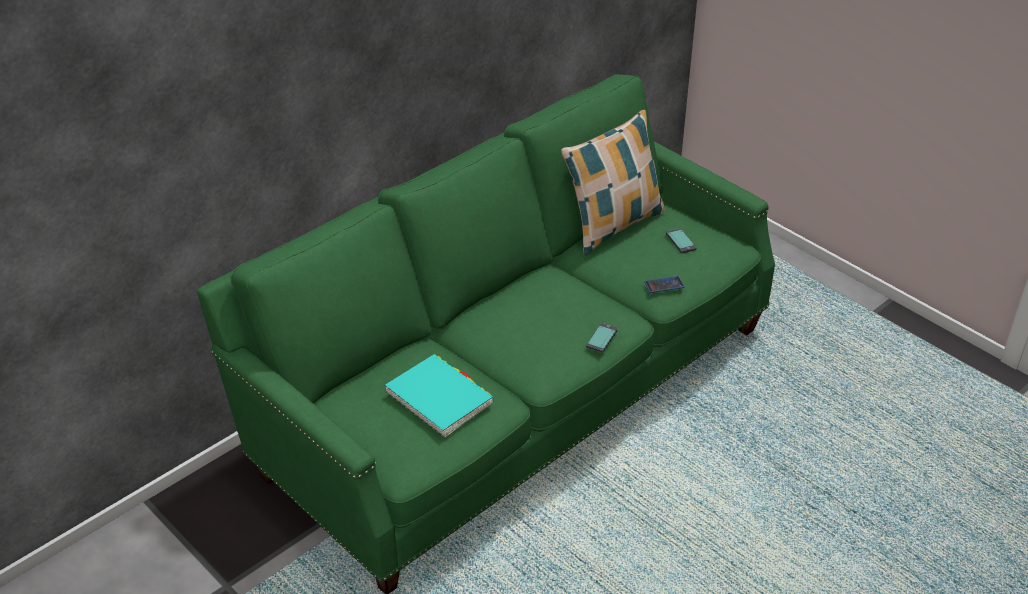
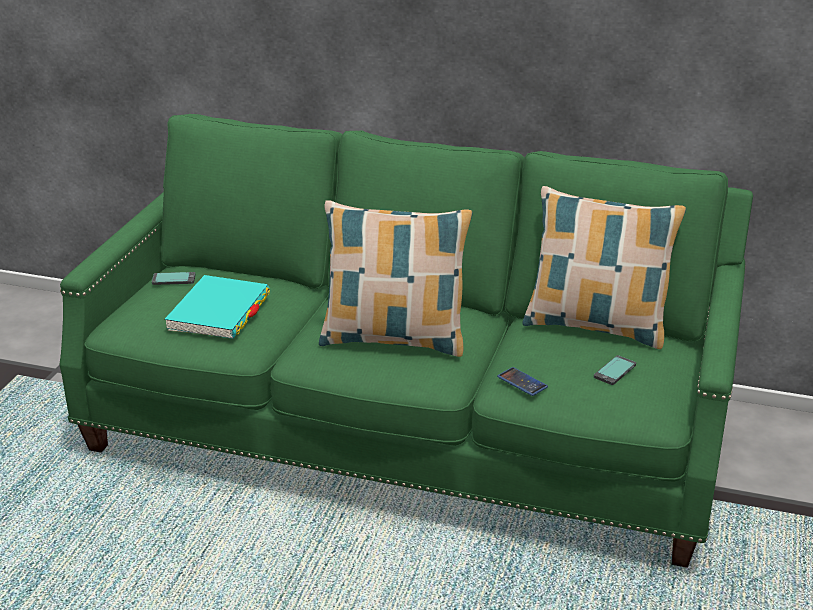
camera: 60 degrees right, 10 degrees down
phone [586,323,618,352] -> phone moved to [152,272,196,285]
none -> pillow [319,200,473,357]

